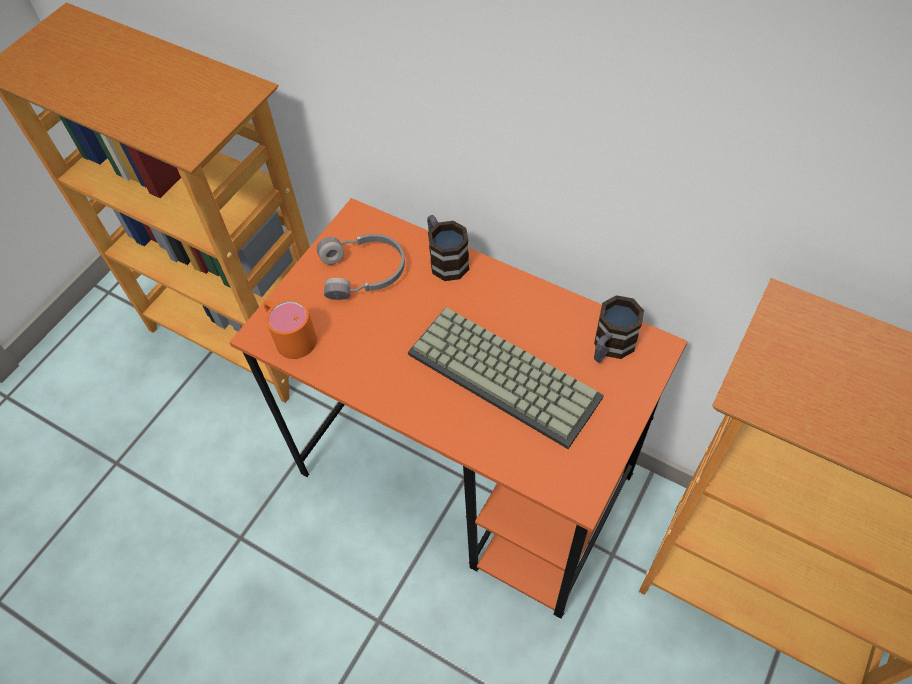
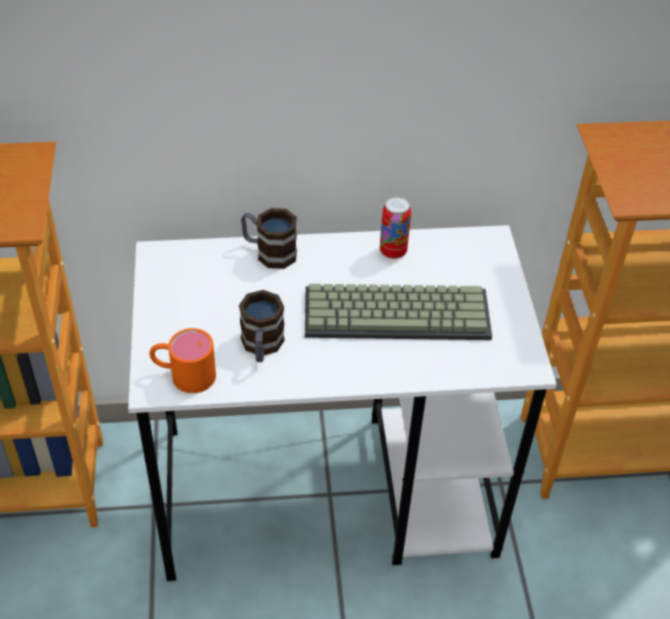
camera: 40 degrees left, 10 degrees down
orange desk [229,198,688,619] -> white desk [128,225,557,581]
grey headphones [317,234,405,300] -> none
mug [594,295,644,363] -> mug moved to [239,290,285,362]
none -> can [380,196,411,259]

